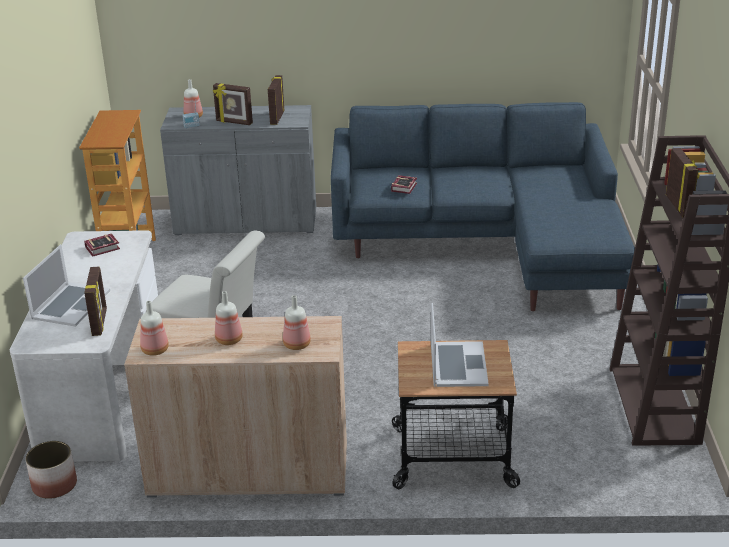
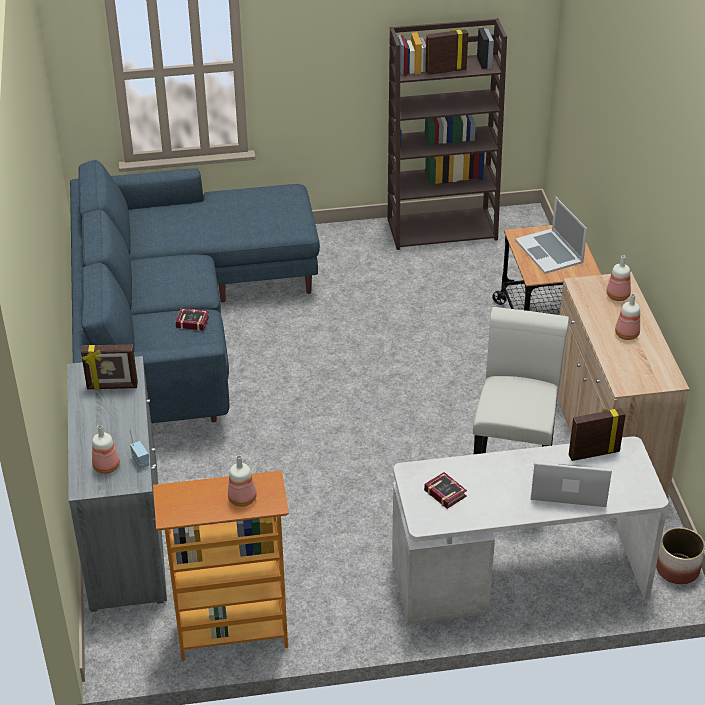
camera: 100 degrees left, 10 degrees up
bottle [140,301,169,356] -> bottle moved to [228,455,257,507]
picture frame [213,83,253,125] -> none
laptop [431,303,489,387] -> laptop turned 105 degrees counterclockwise [515,196,587,274]

